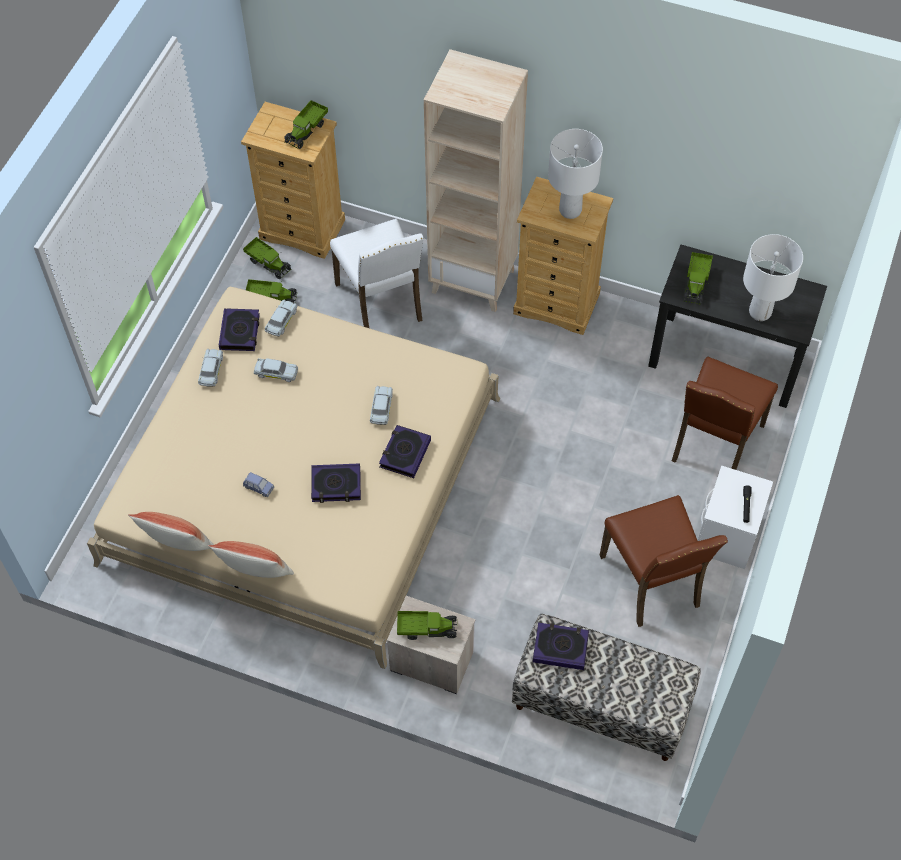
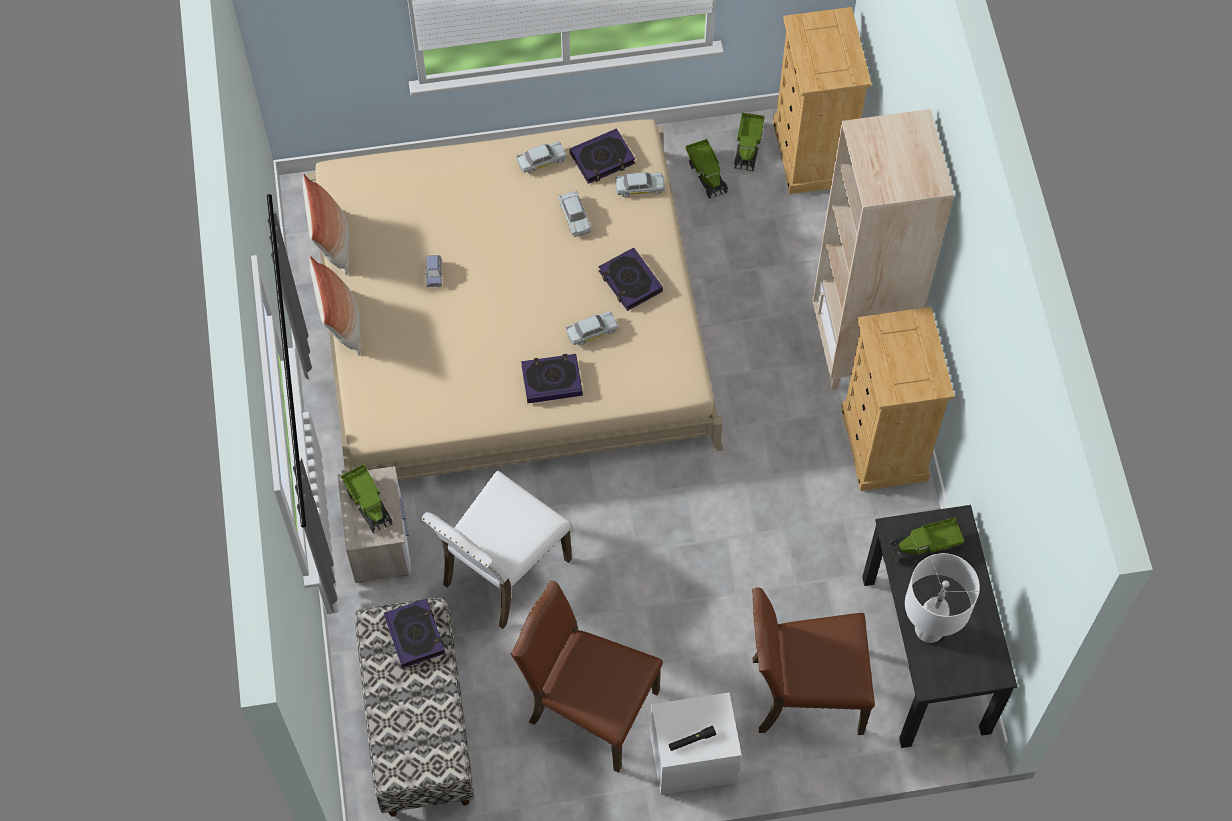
camera: 60 degrees right, 5 degrees up
toy truck [284,100,328,149] -> none
book [311,463,361,503] -> book moved to [598,247,663,311]
white chair [330,219,424,328] -> white chair moved to [421,470,572,629]
white table lamp [548,129,603,219] -> none
brown chair [600,495,728,627] -> brown chair turned 75 degrees clockwise [511,581,663,773]

